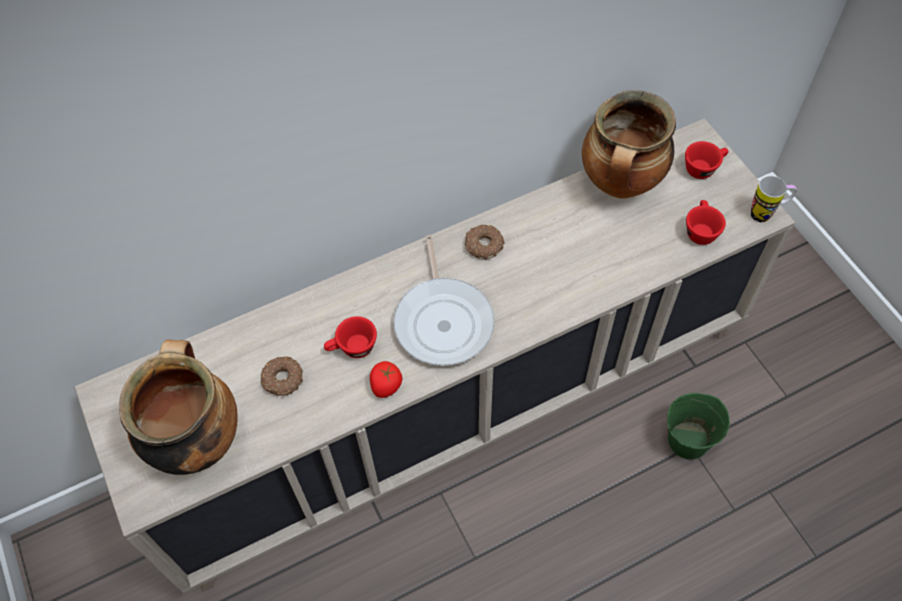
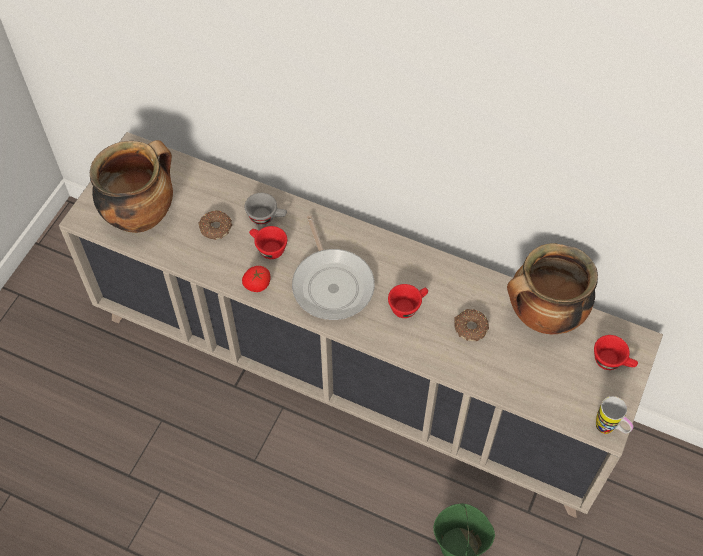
camera: 50 degrees right, 0 degrees up
frying pan [394,235,495,366] -> frying pan turned 60 degrees counterclockwise [292,215,375,320]
donut [465,225,504,259] -> donut moved to [454,309,489,341]
red cup [686,200,726,245] -> red cup moved to [388,284,428,318]
none -> grey cup [245,193,287,225]

